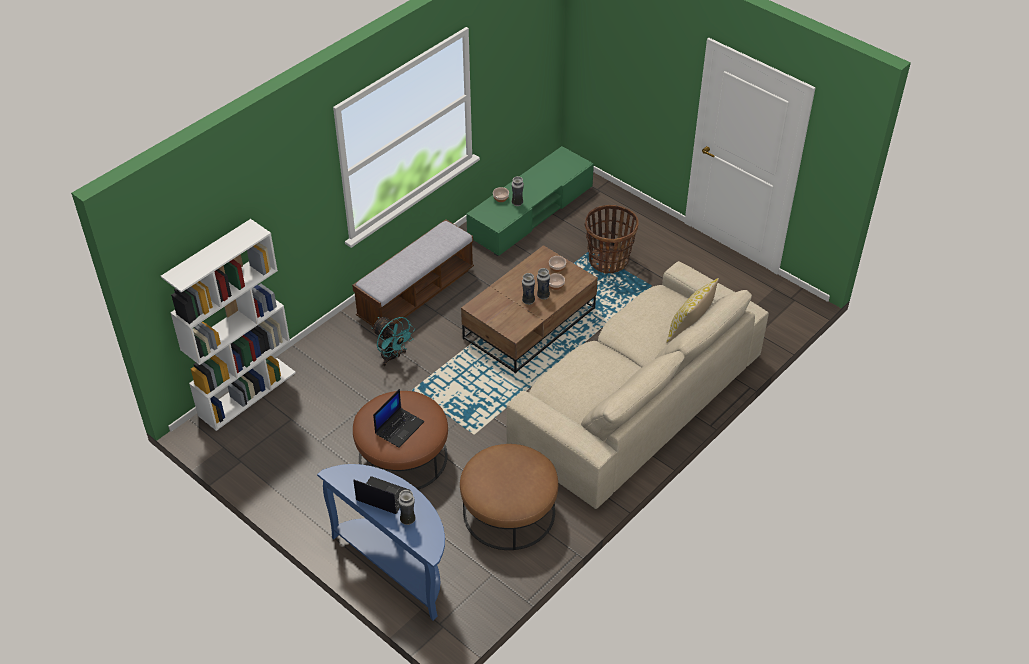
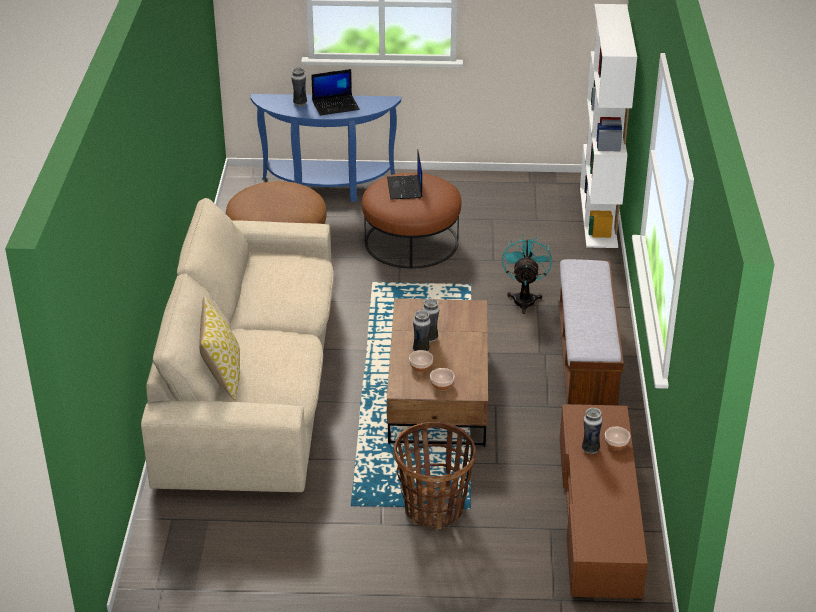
camera: 140 degrees right, 10 degrees down
turquoise fan [372,317,415,366] -> turquoise fan turned 90 degrees clockwise [502,235,552,314]
green tv stand [466,146,594,256] -> brown tv stand [560,404,648,600]

